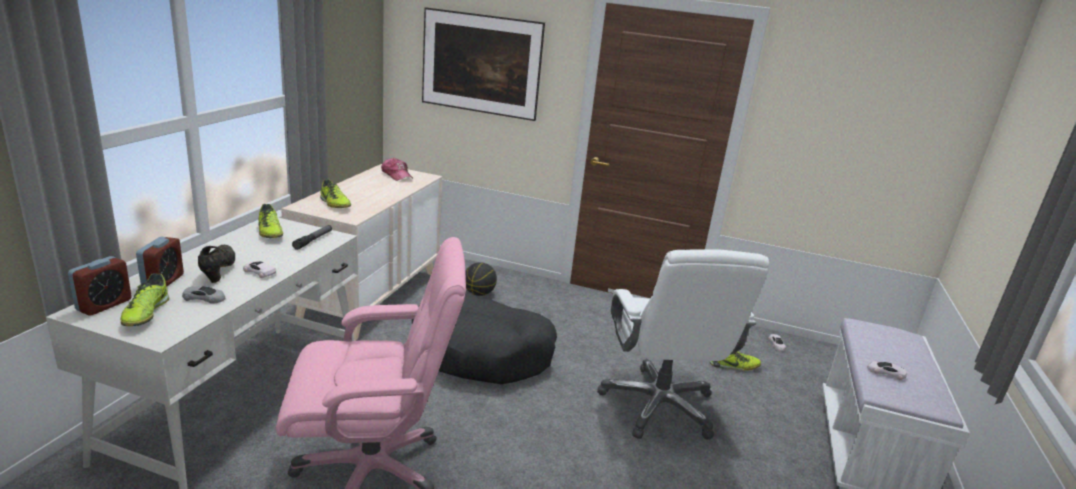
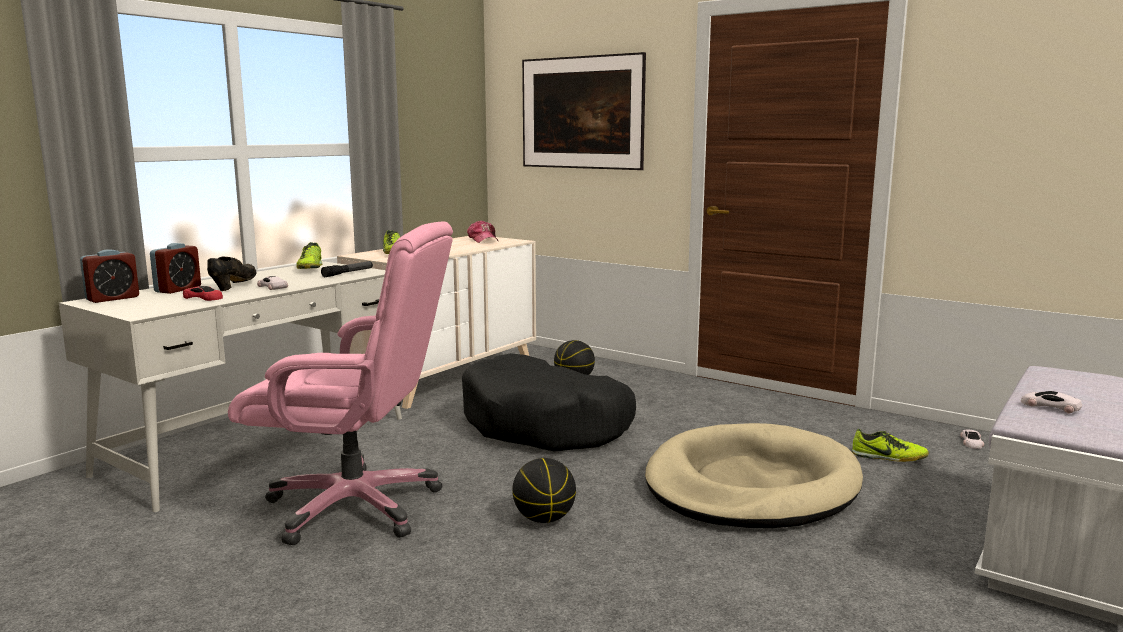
camera: 20 degrees right, 10 degrees down
shoe [120,273,169,326] -> none
grey toy car [182,286,225,303] -> red toy car [183,286,223,301]
white office chair [597,249,769,440] -> beige dog bed [645,423,863,528]
none -> basketball [512,458,576,523]

